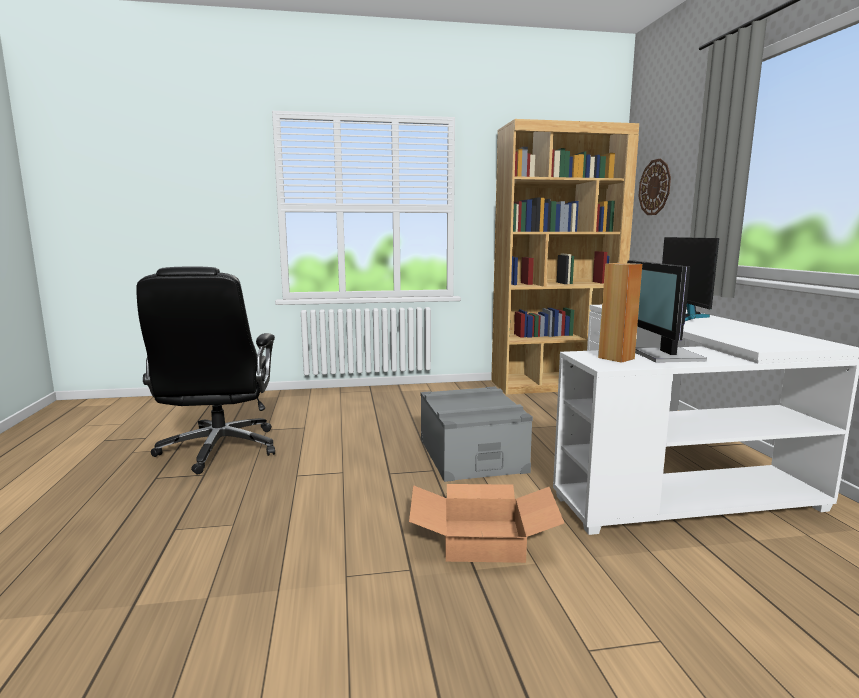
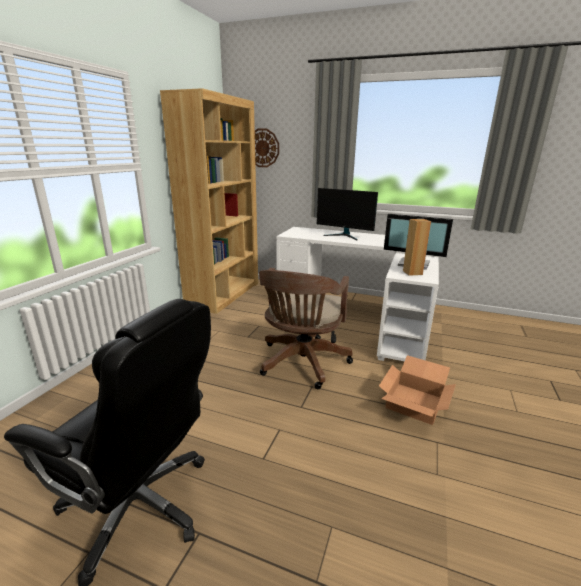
camera: 60 degrees left, 10 degrees up
grey storage box [420,386,533,482] -> brown office chair [259,268,353,389]

